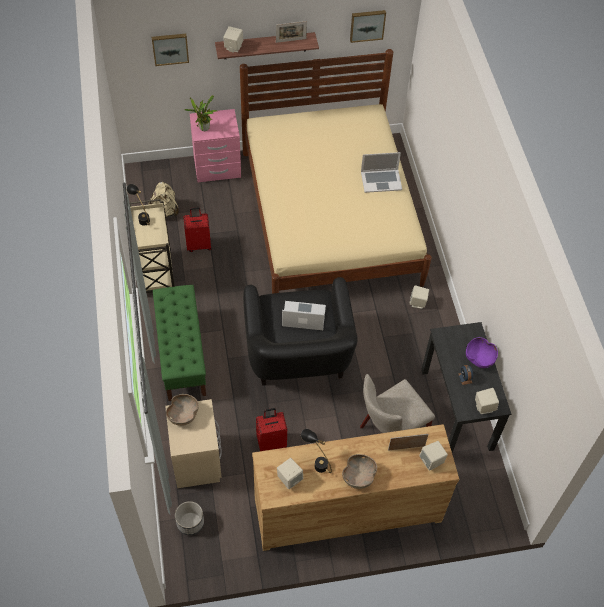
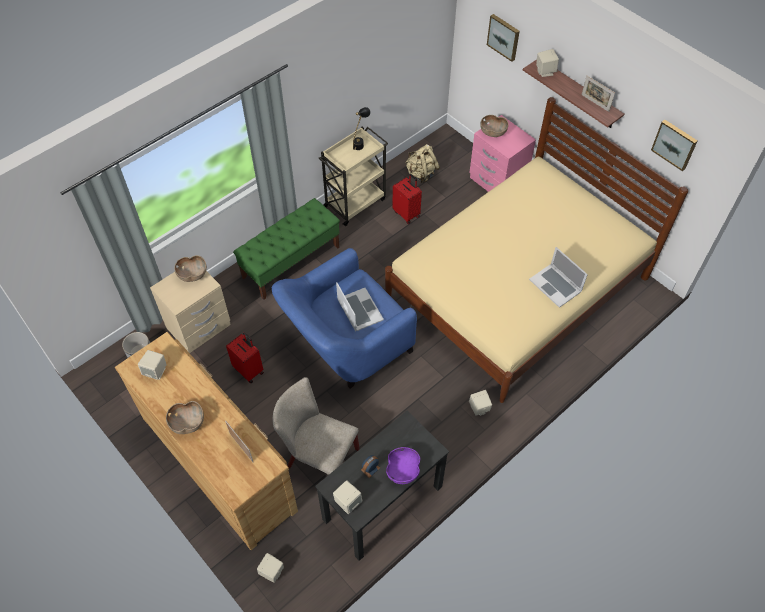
camera: 60 degrees right, 0 degrees up
potted plant [184,95,217,131] -> brown bowl [480,115,508,137]
black armchair [243,277,358,386] -> blue armchair [272,248,417,389]
black table lamp [301,429,332,473] -> none
beige speaker [419,441,448,471] -> beige speaker moved to [257,553,284,583]

